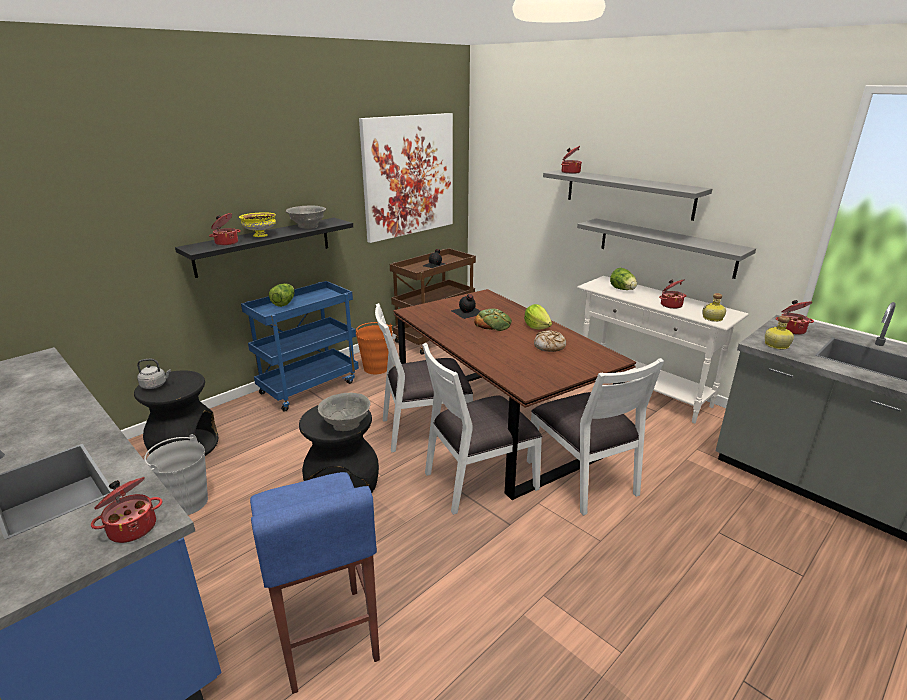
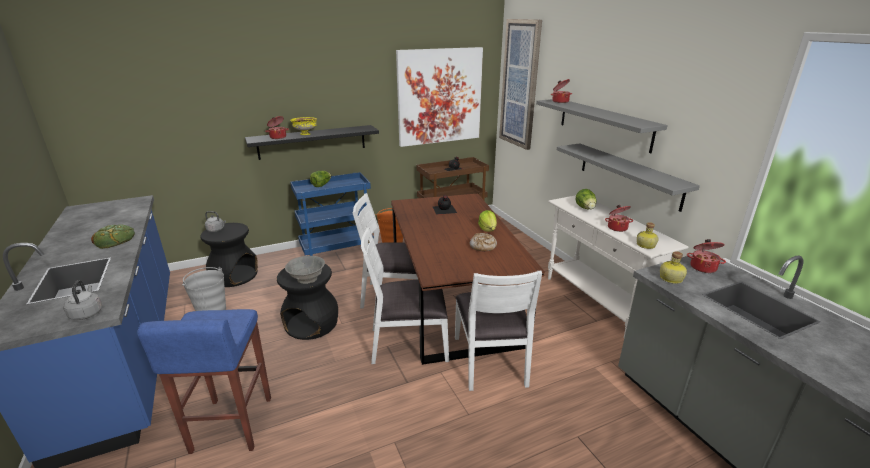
camera: 20 degrees right, 0 degrees up
cooking pot [91,477,163,543] -> grey kettle [63,280,102,320]
grey bowl [286,205,326,229] -> none
bread [474,309,512,331] -> bread moved to [91,224,135,249]
none -> picture [499,19,542,150]

